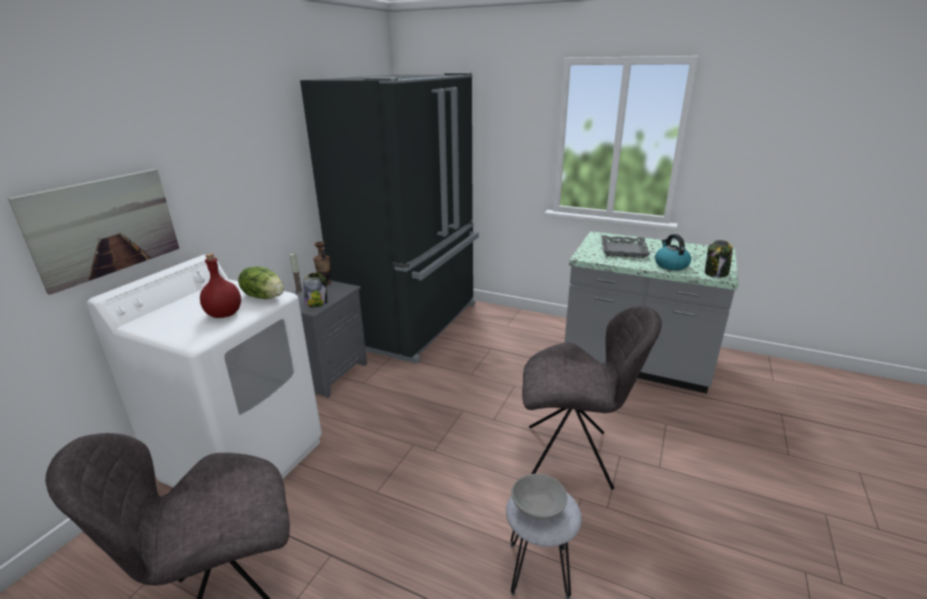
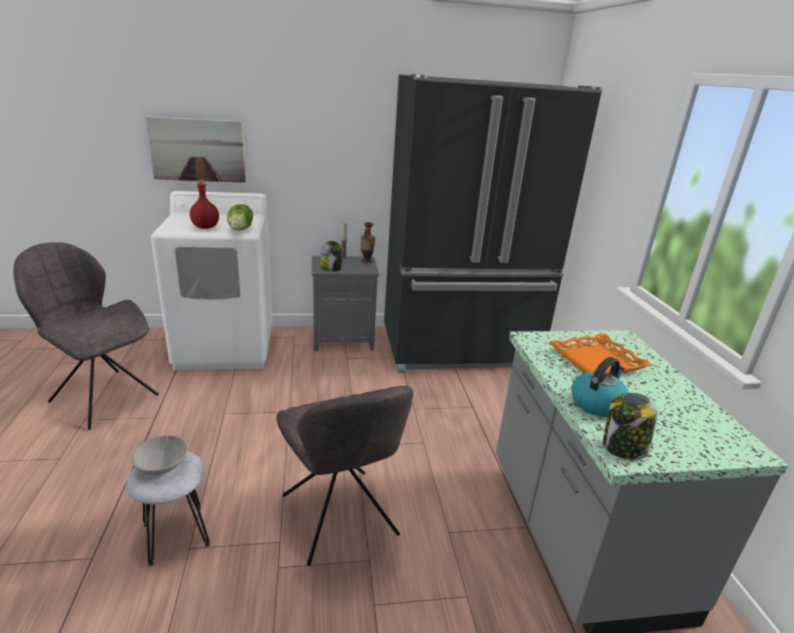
camera: 55 degrees right, 0 degrees up
grey tray [601,235,650,258] -> orange tray [549,333,652,373]

